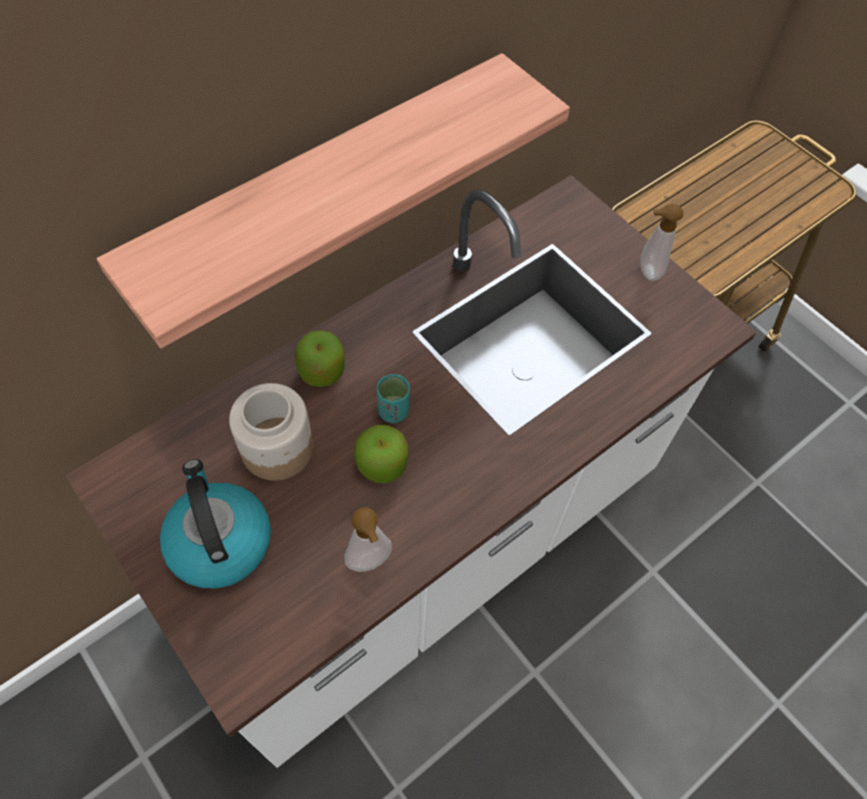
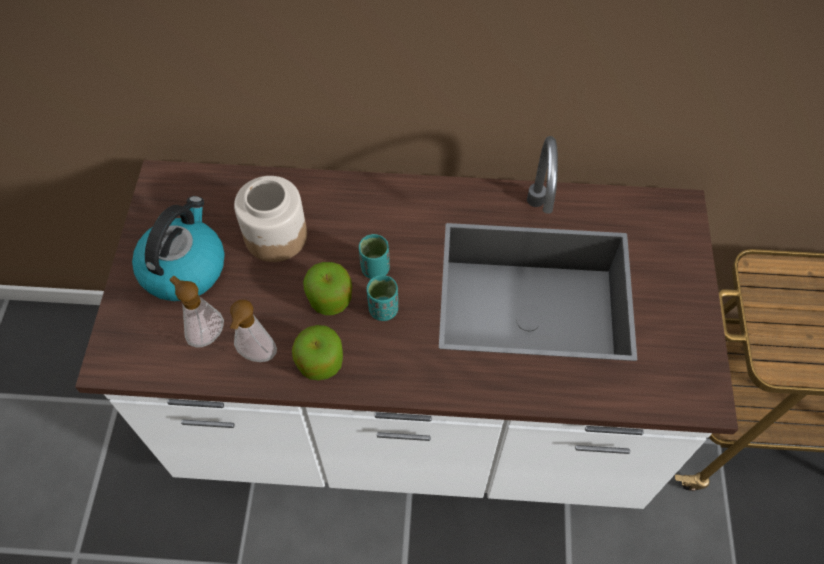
camera: 45 degrees right, 0 degrees up
shelf [97,53,570,348] -> none
apple [295,331,345,387] -> apple moved to [292,325,343,380]
soap dispenser [640,204,684,281] -> soap dispenser moved to [170,276,224,348]
none -> turquoise cup [367,275,398,321]

